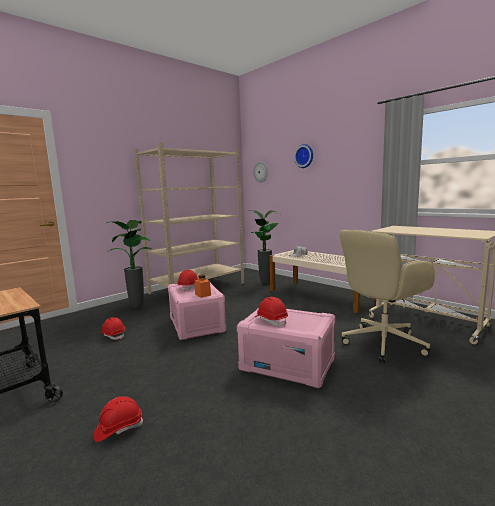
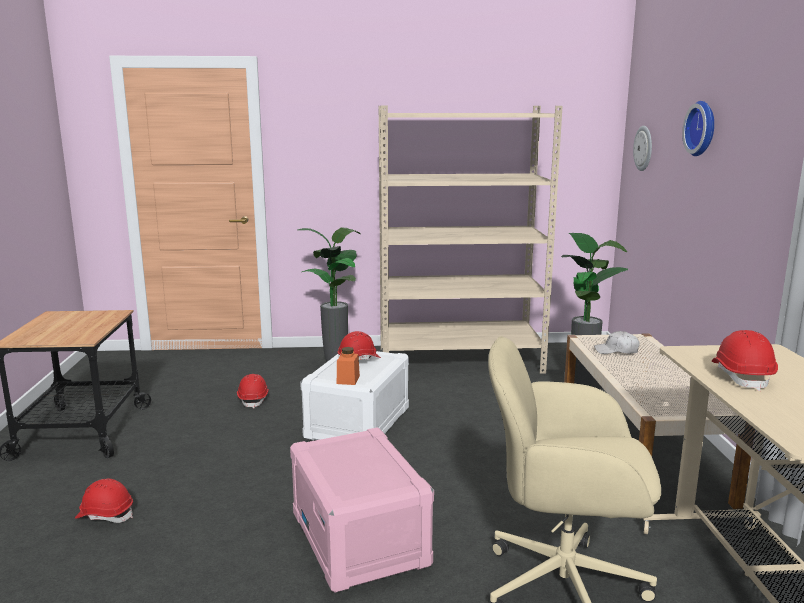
camera: 40 degrees right, 5 degrees up
pink storage box [168,280,226,340] -> white storage box [300,351,409,441]
red hard hat [256,297,288,326] -> red hard hat moved to [712,330,778,391]

